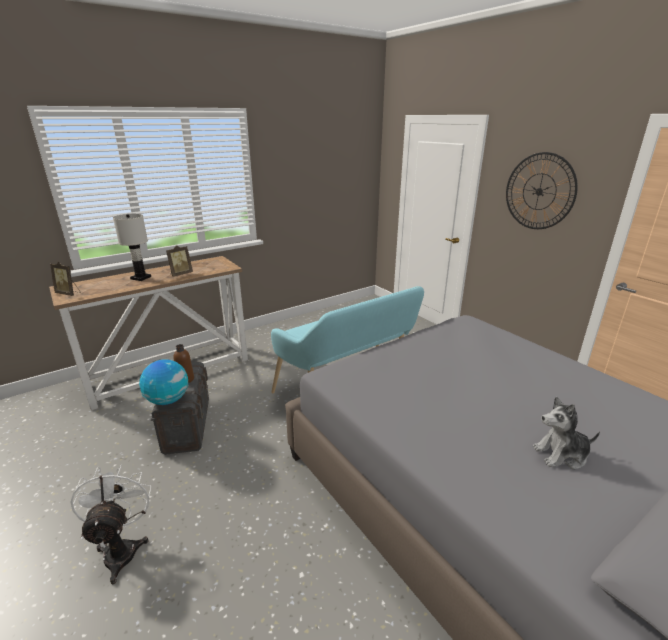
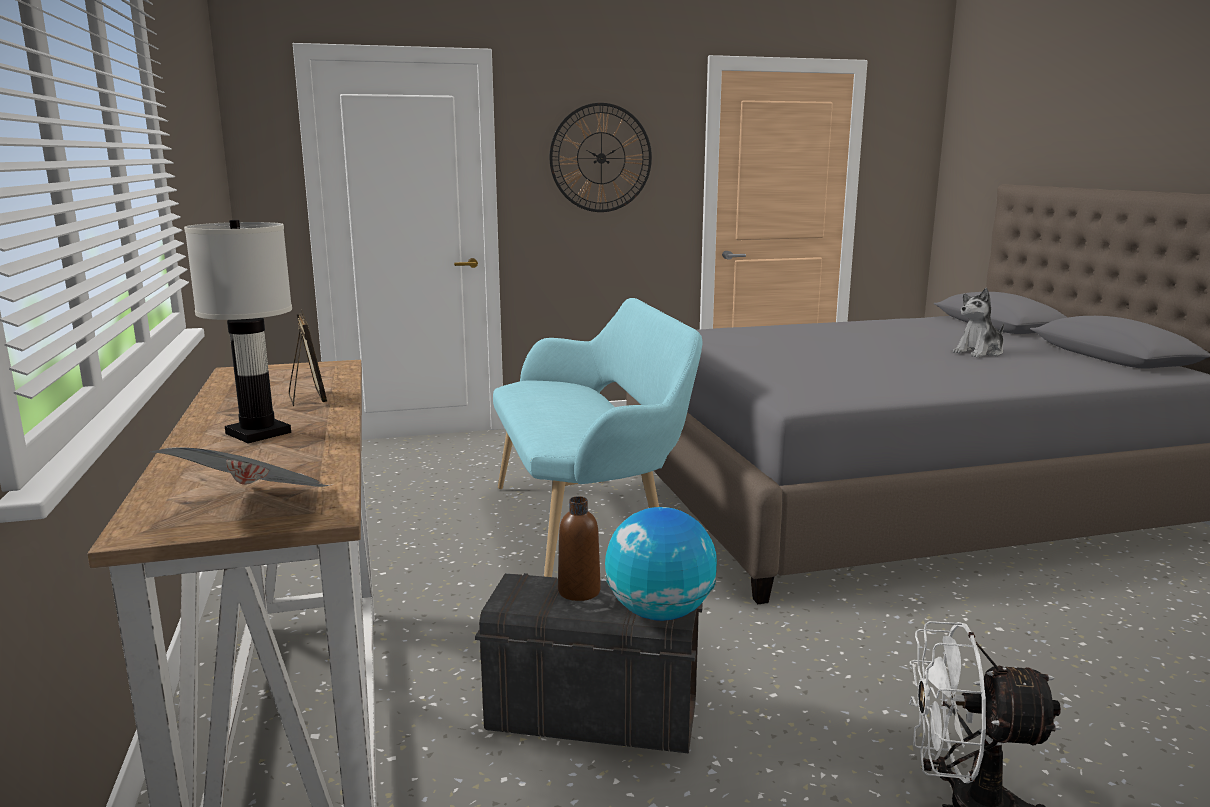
camera: 70 degrees left, 10 degrees down
picture frame [50,262,80,296] -> newspaper [149,447,330,487]
plush toy [533,397,600,470] -> plush toy turned 45 degrees clockwise [953,288,1004,357]

